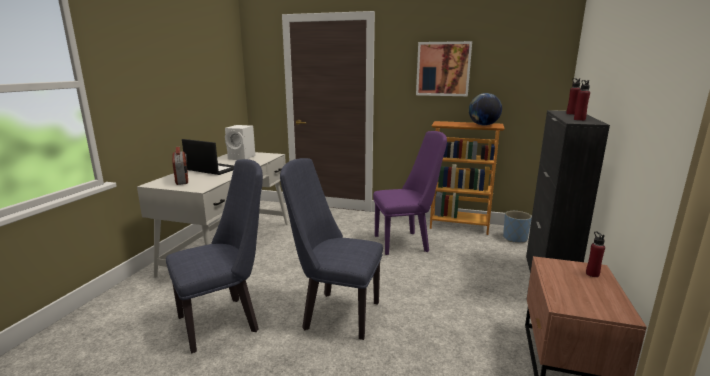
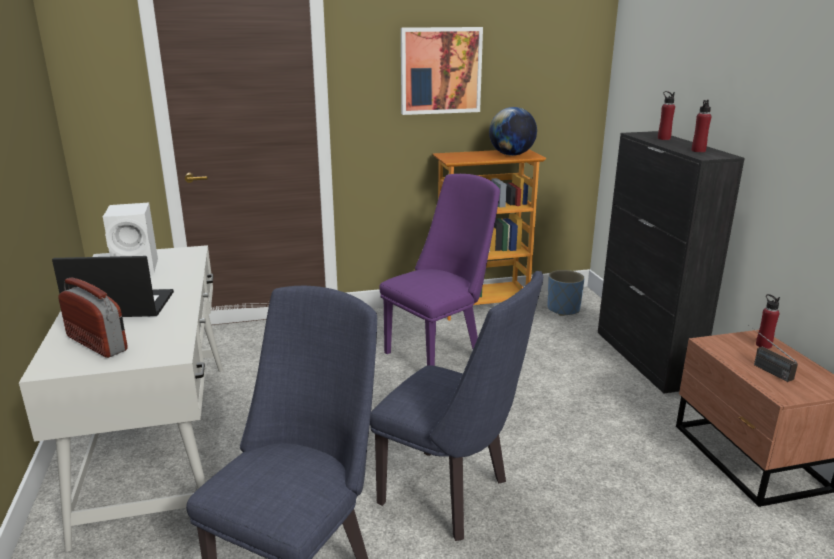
camera: 30 degrees left, 5 degrees up
blue chair [280,158,383,340] -> blue chair turned 135 degrees counterclockwise [370,271,543,541]
none -> radio [749,325,798,382]

